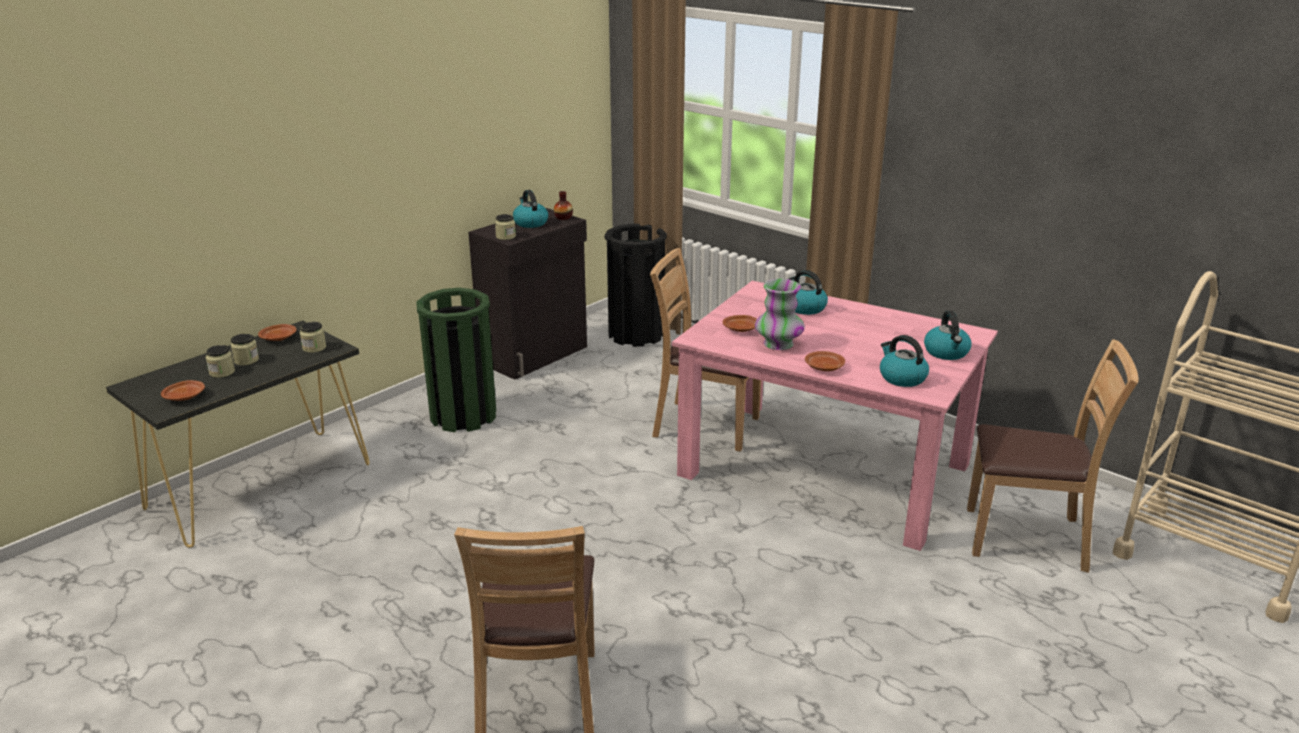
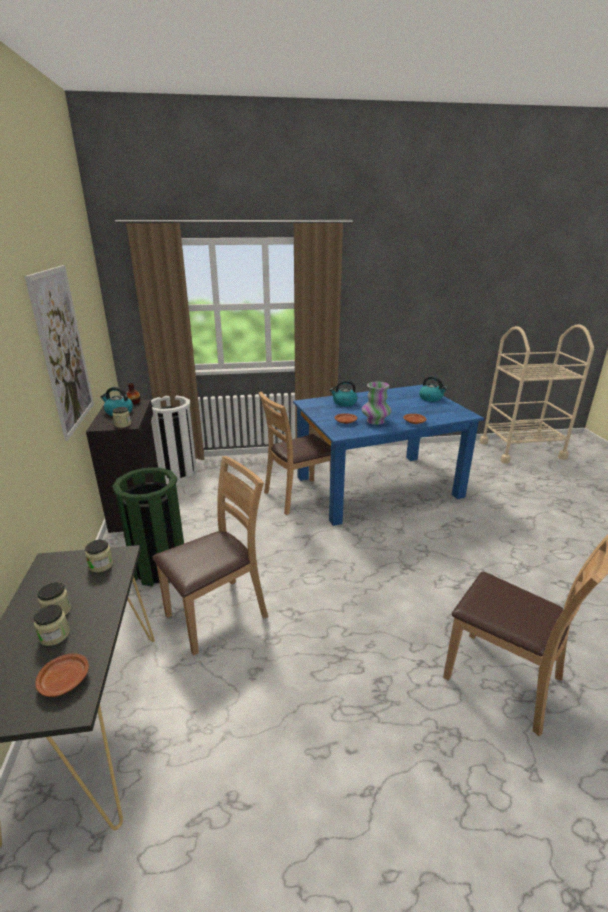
camera: 50 degrees left, 0 degrees up
brown plate [258,324,297,341] -> none
black trash can [604,224,667,347] -> white trash can [151,396,197,480]
pink dining table [671,281,998,551] -> blue dining table [293,385,484,526]
kettle [880,335,929,387] -> none
brown chair [967,339,1139,573] -> brown chair moved to [152,456,268,655]
none -> picture [25,265,94,441]

